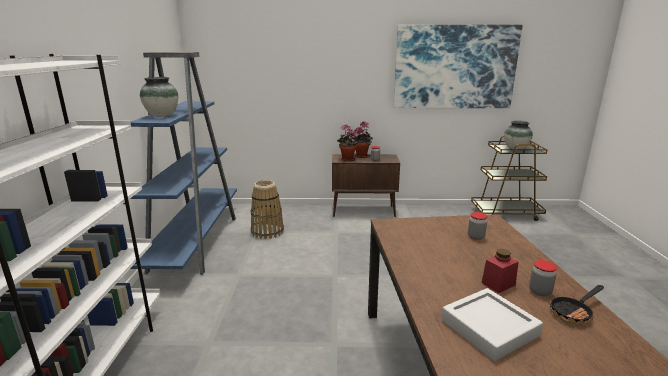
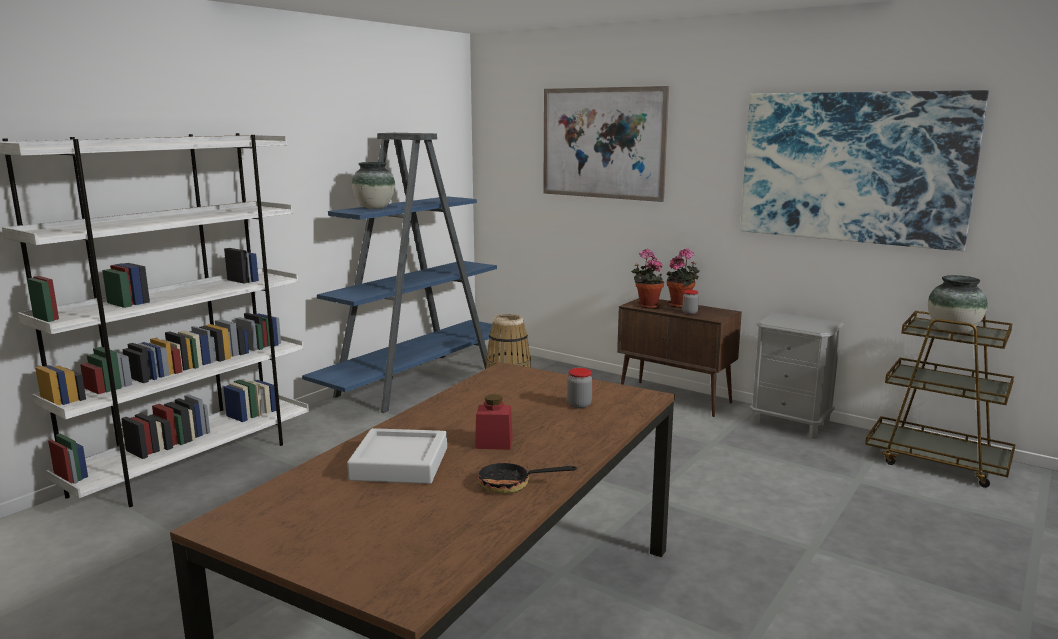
camera: 35 degrees right, 5 degrees down
jar [529,260,557,296] -> none
none -> picture [543,86,669,202]
none -> grey nightstand [749,312,844,439]

